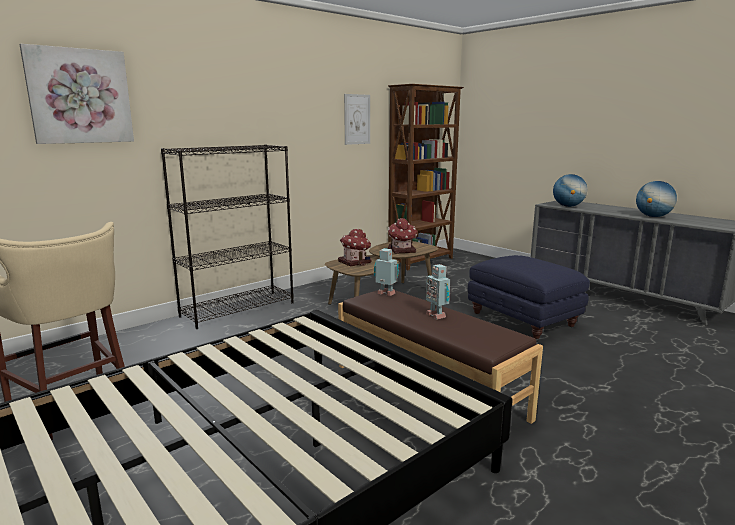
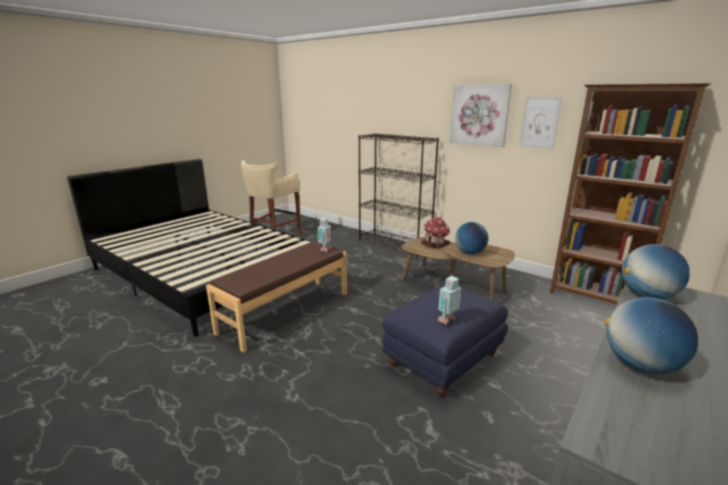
camera: 80 degrees right, 5 degrees up
picture [20,44,134,144] -> picture moved to [450,84,512,147]
toy house [386,218,417,254] -> globe [455,222,488,254]
toy robot [426,264,450,320] -> toy robot moved to [438,276,462,325]

